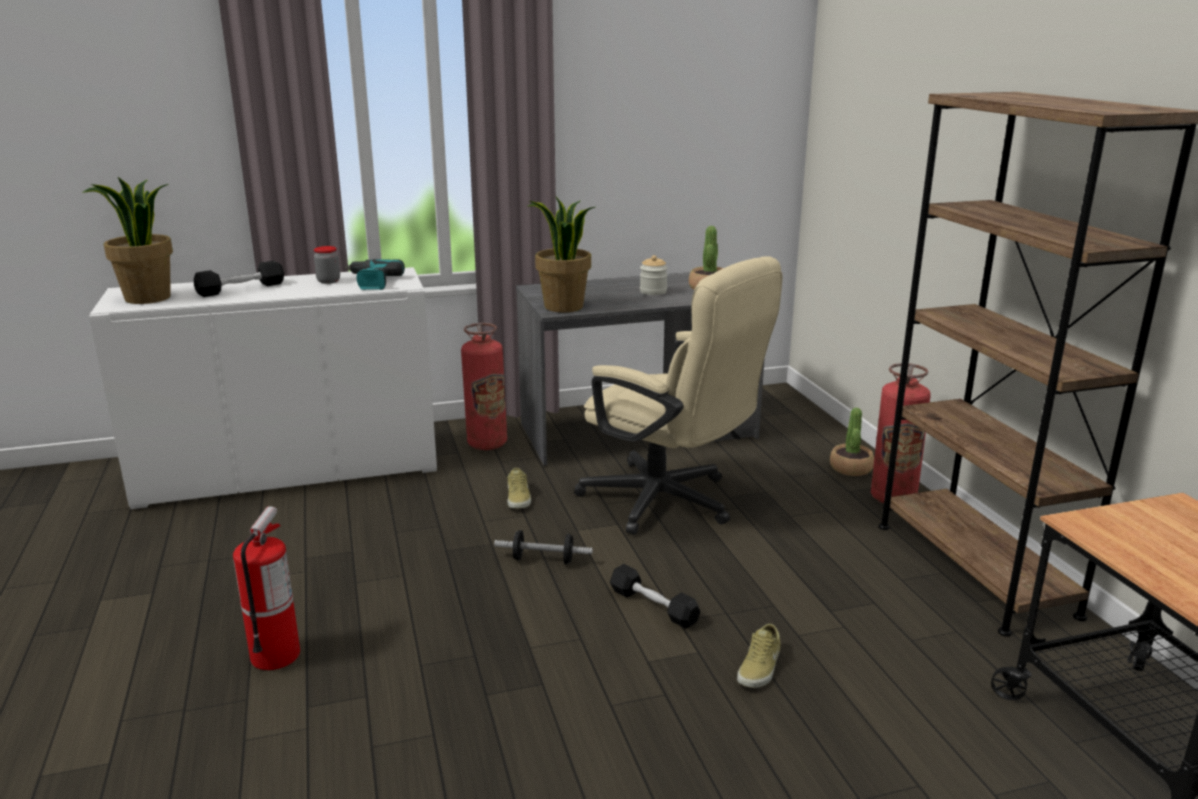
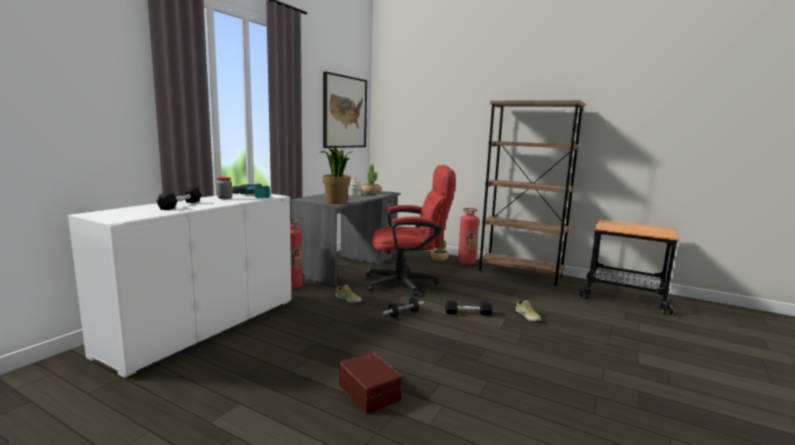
camera: 45 degrees left, 10 degrees down
potted plant [83,177,173,304] -> none
fire extinguisher [233,506,300,670] -> brown storage box [339,352,402,414]
beige office chair [574,256,783,535] -> red office chair [366,165,456,296]
none -> picture [323,71,367,148]

